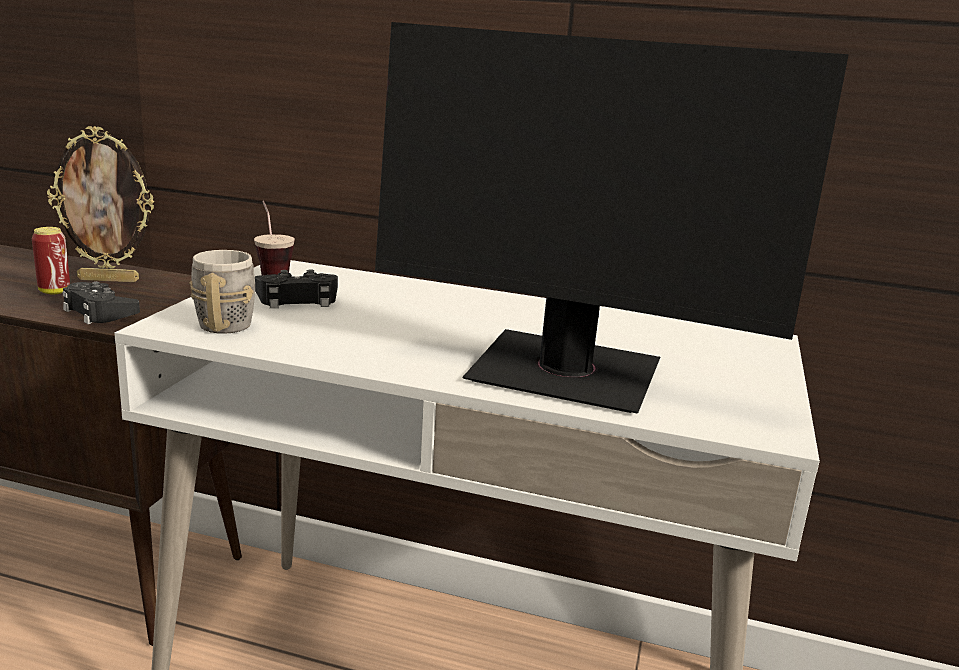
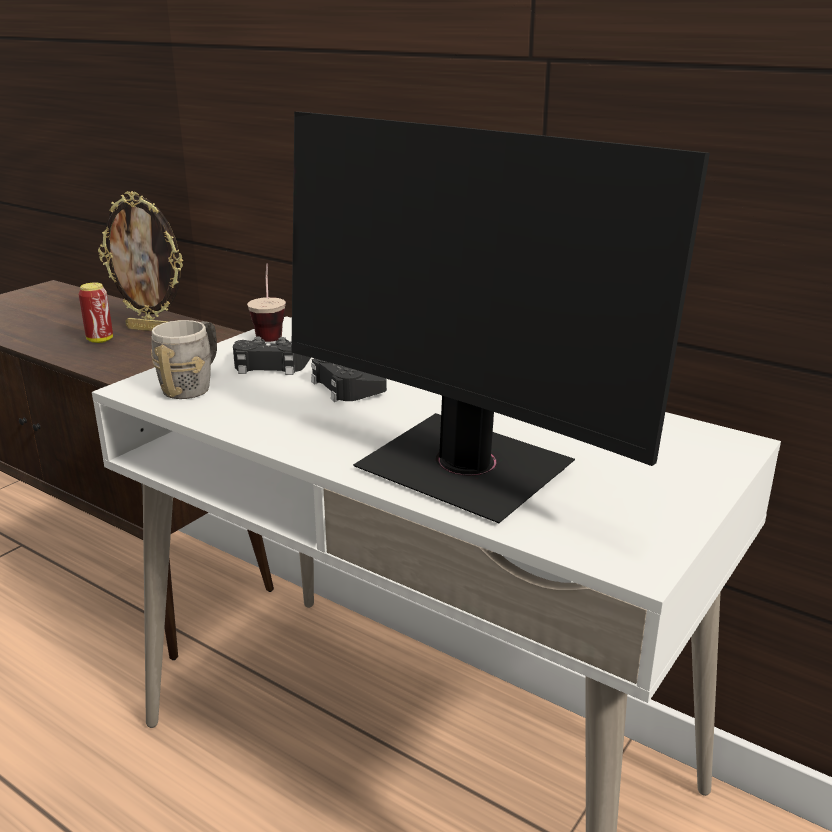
camera: 20 degrees right, 5 degrees up
black game controller [63,282,140,324] -> black game controller moved to [311,358,387,402]

